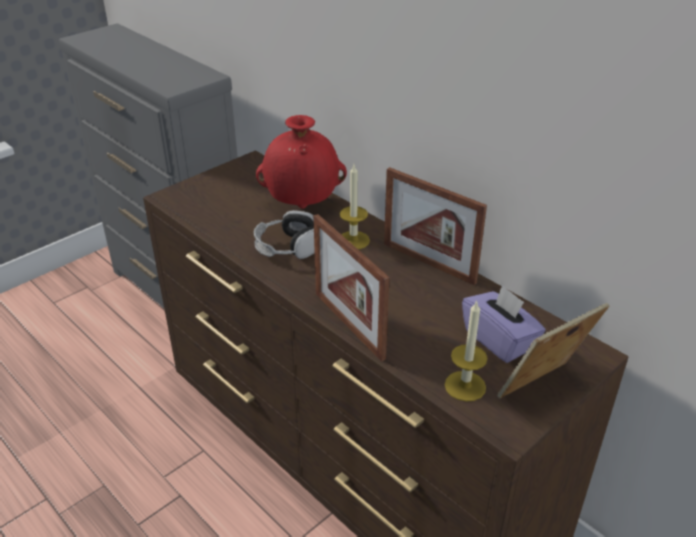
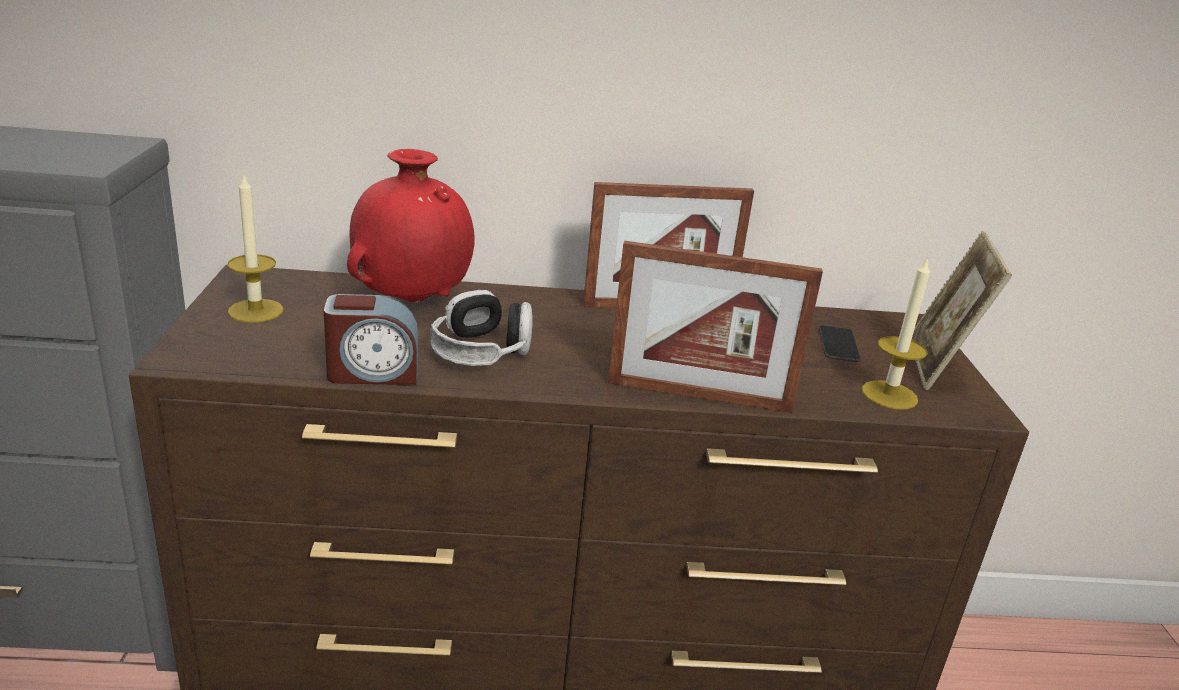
camera: 50 degrees left, 10 degrees down
candle [340,165,370,250] -> candle moved to [227,173,284,323]
purple tissue box [462,284,546,363] -> phone [819,326,860,362]
none -> alarm clock [324,294,418,385]

